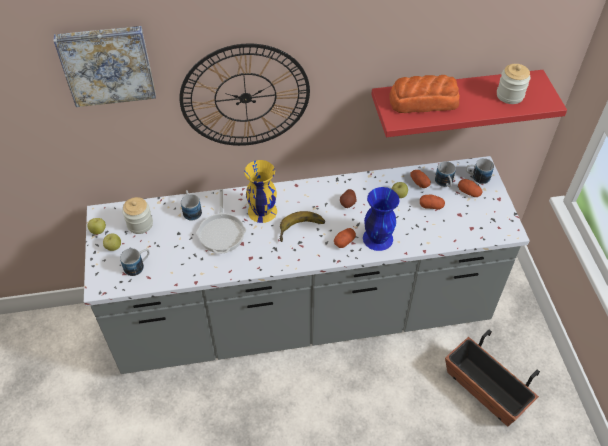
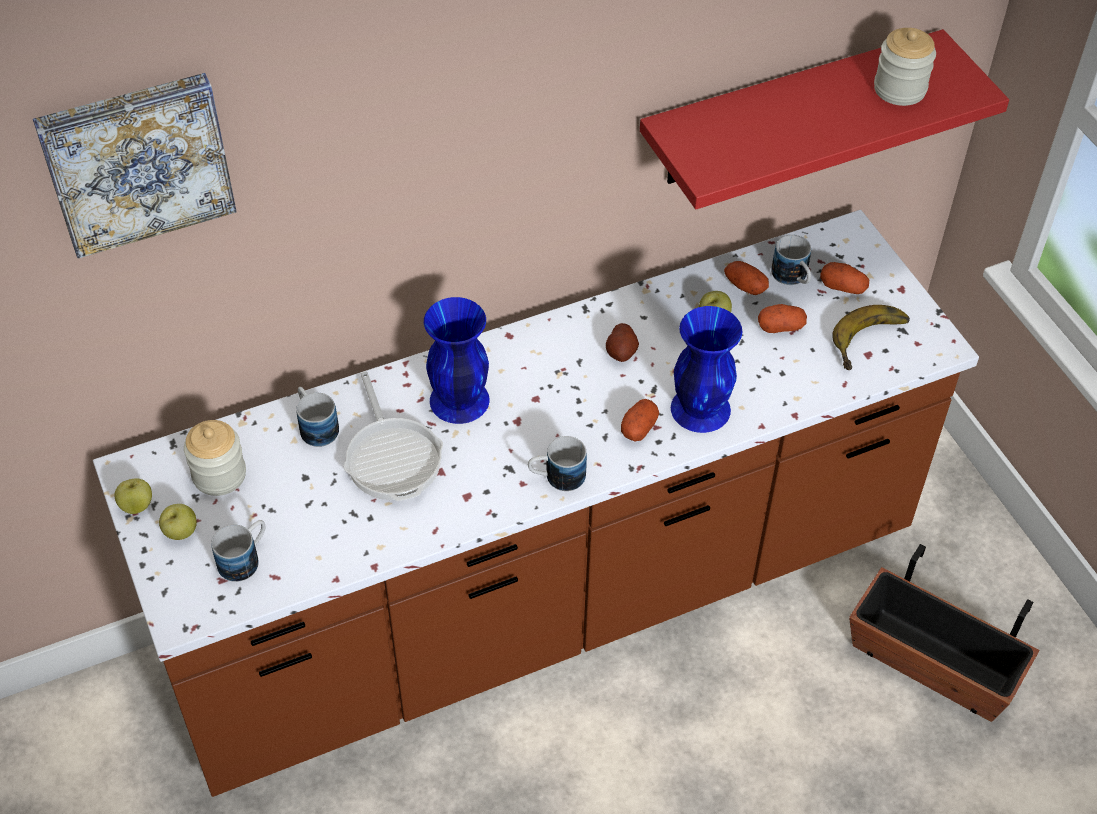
camera: 15 degrees left, 0 degrees up
grey counter [84,156,530,374] -> brown counter [93,210,979,797]
wall clock [180,44,310,146] -> none
yellow vase [244,160,277,223] -> blue vase [424,297,489,424]
banana [280,211,325,242] -> banana moved to [832,305,910,370]
bread [389,75,460,113] -> none
mug [466,158,494,184] -> mug moved to [528,436,587,491]

